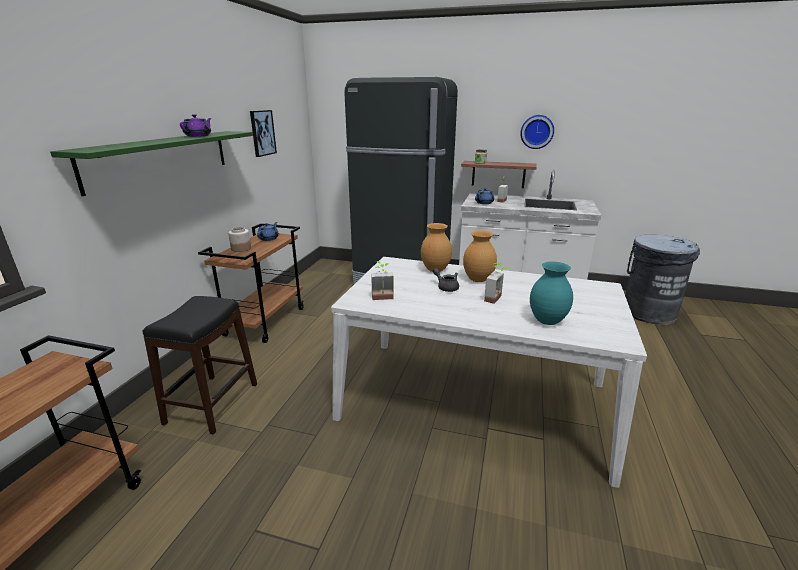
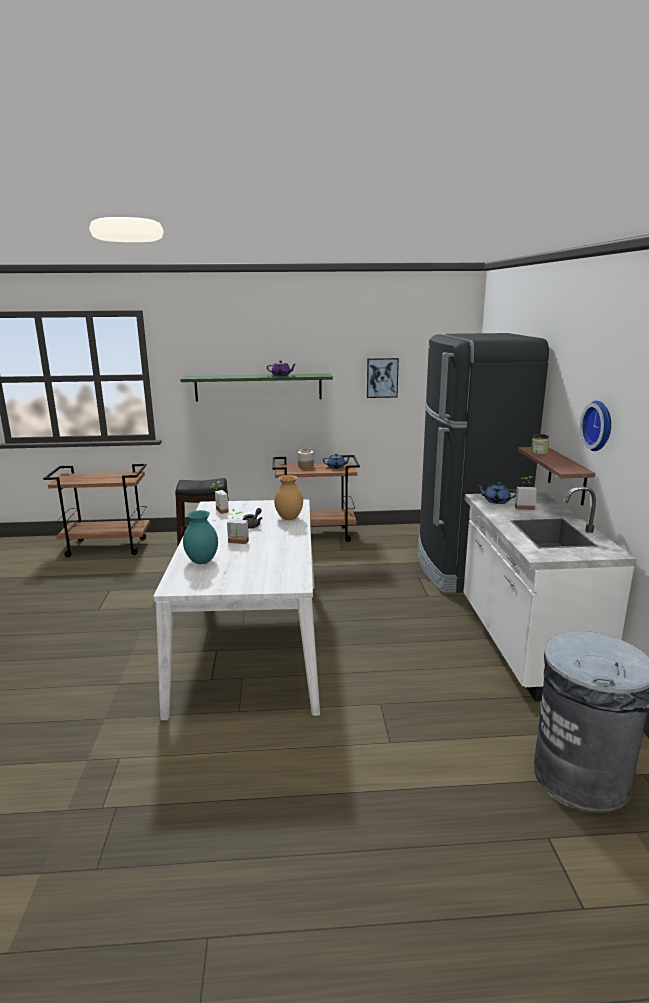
camera: 70 degrees right, 5 degrees down
brown vase [463,230,497,282] -> none

